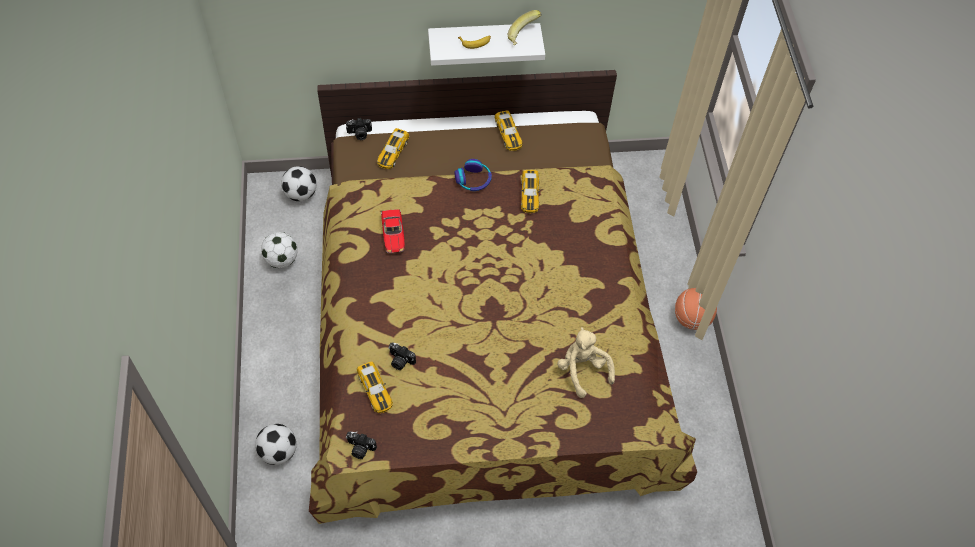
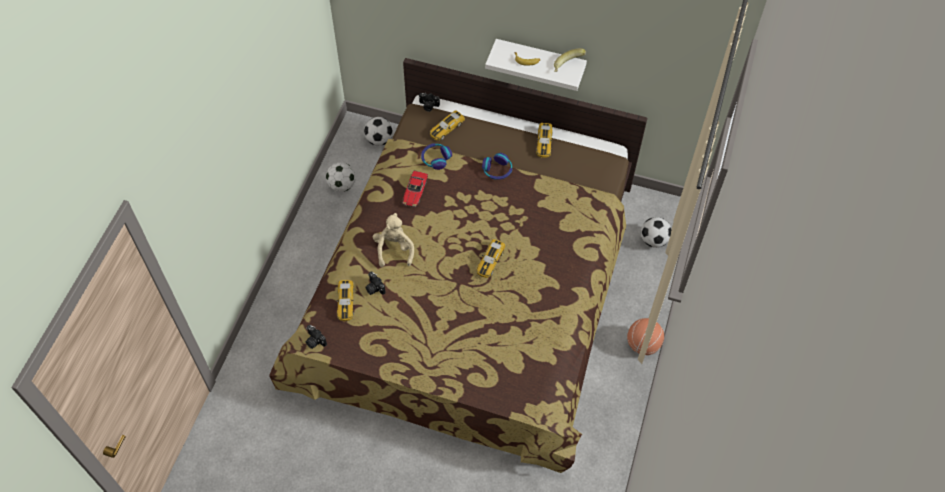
camera: 25 degrees right, 0 degrees up
football [255,424,297,465] -> football moved to [641,217,672,248]
toy car [521,170,540,213] -> toy car moved to [476,239,505,278]
beige plush toy [557,327,615,398] -> beige plush toy moved to [373,213,414,267]
none -> headphones [421,143,452,170]

